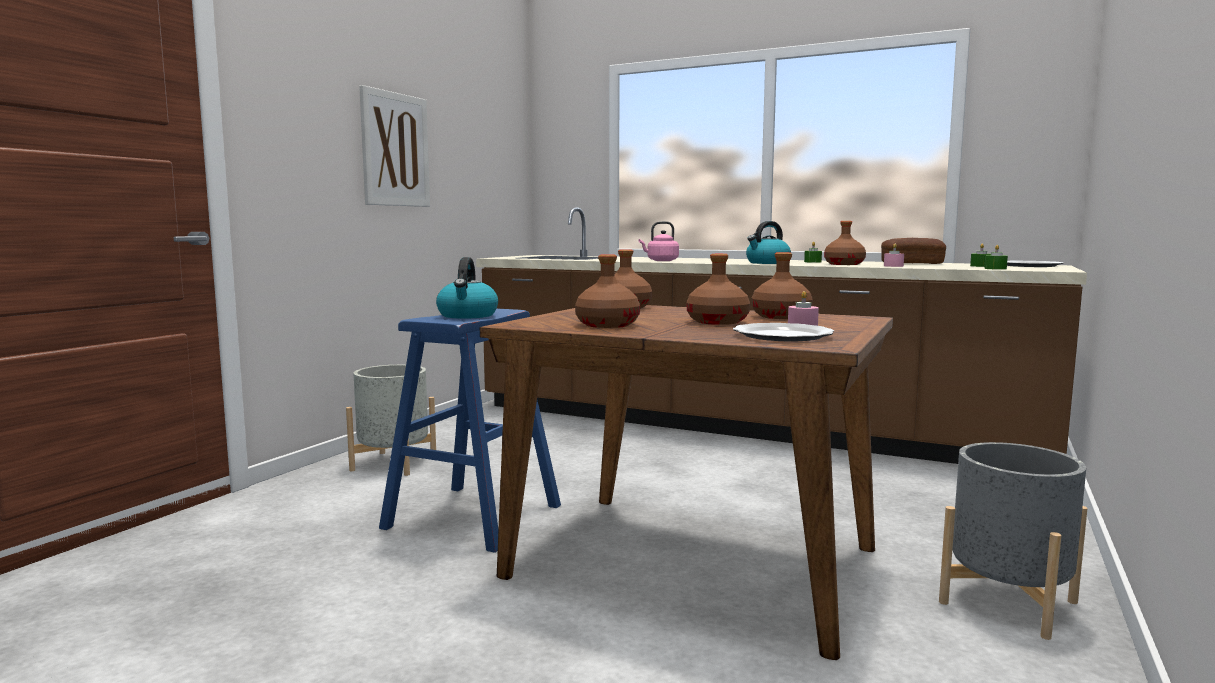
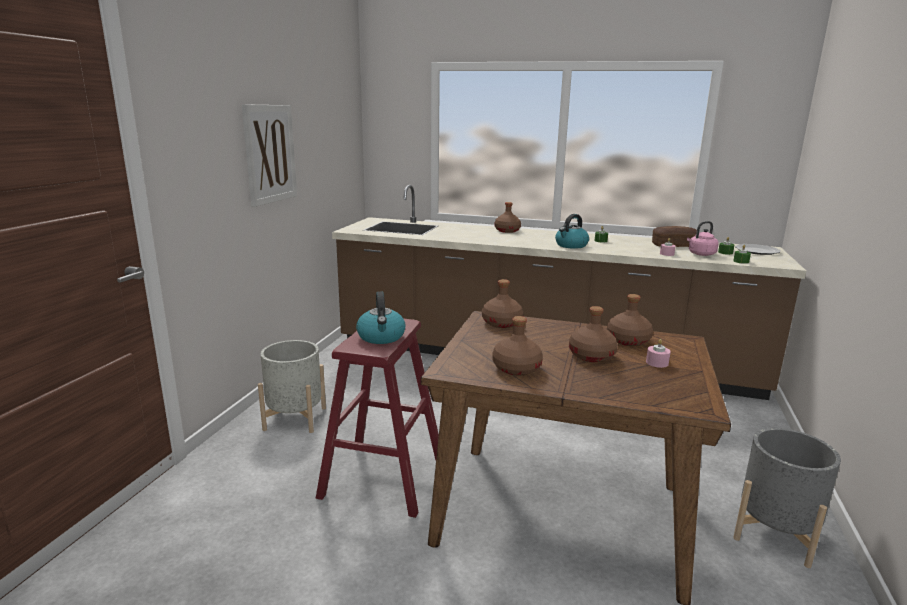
camera: 10 degrees left, 10 degrees up
blue stool [379,309,561,553] -> red stool [316,318,439,518]
pink kettle [639,221,679,261] -> pink kettle moved to [687,221,719,256]
plate [733,323,834,341] -> none
brown bottle [824,221,866,265] -> brown bottle moved to [495,202,521,233]

